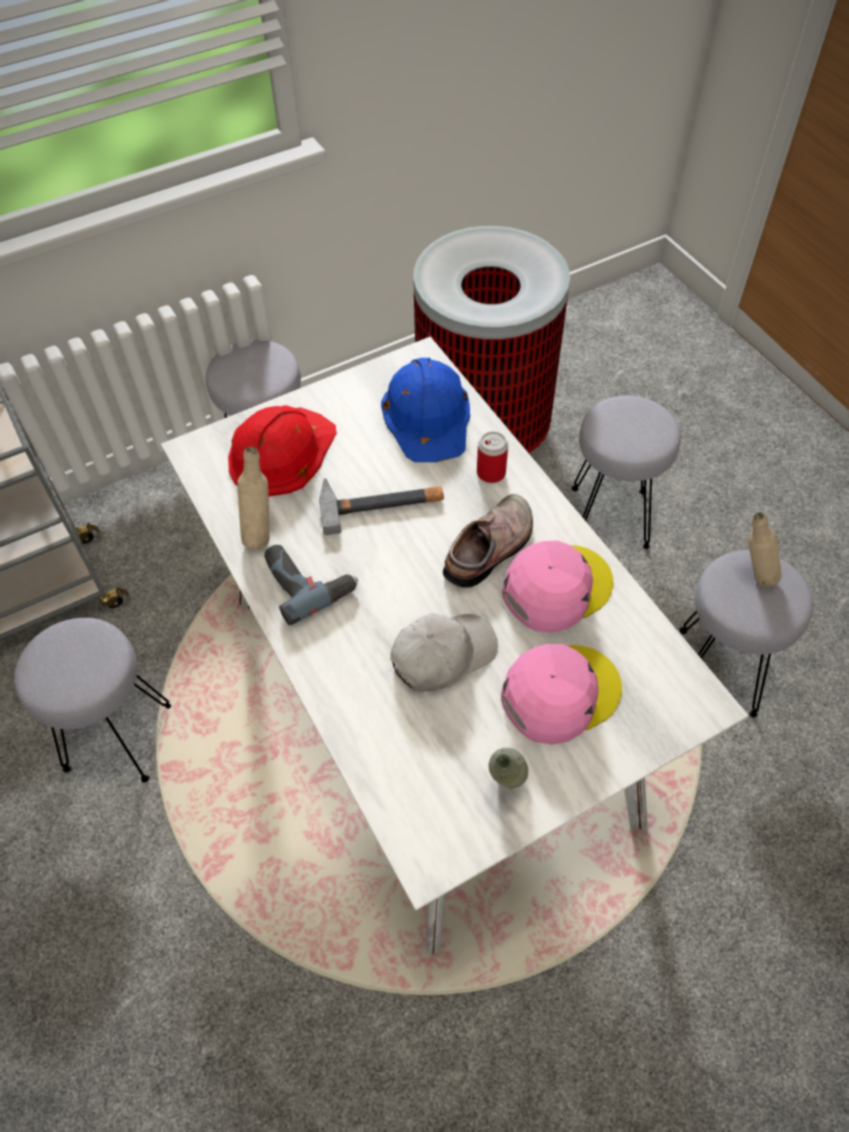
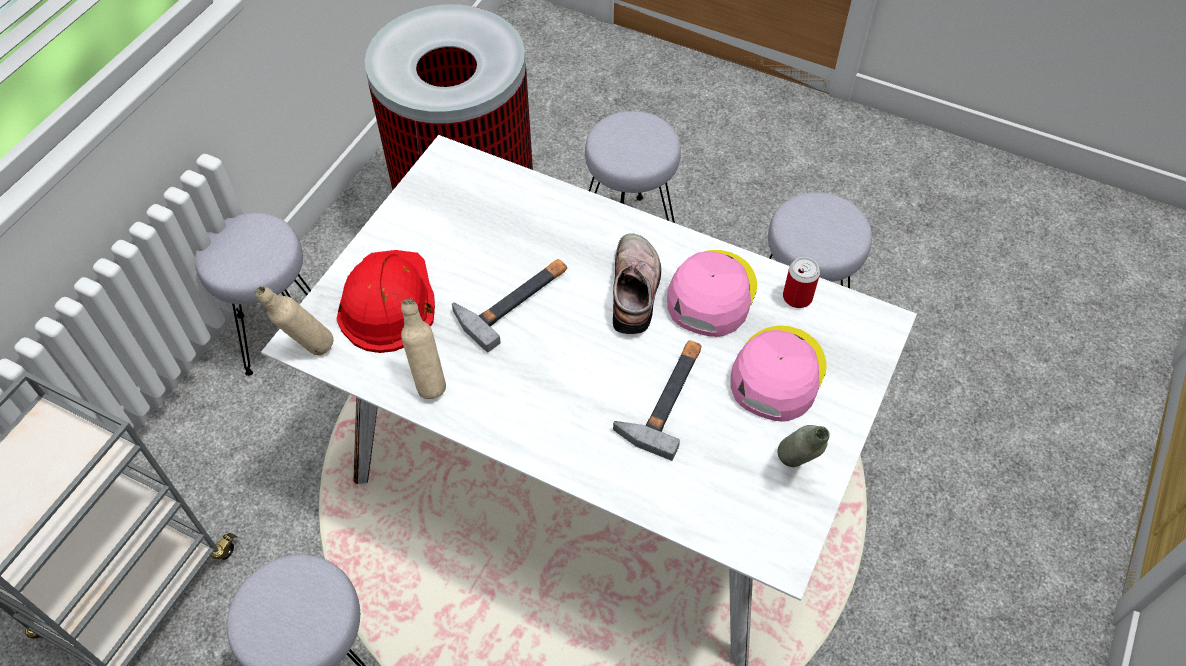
camera: 35 degrees left, 0 degrees up
power drill [264,545,358,625] -> none
blue hard hat [381,358,470,462] -> none
white cap [390,613,498,692] -> hammer [613,340,702,461]
can [477,431,508,483] -> can moved to [783,257,820,308]
beige bottle [748,512,782,588] -> beige bottle moved to [255,286,333,355]

